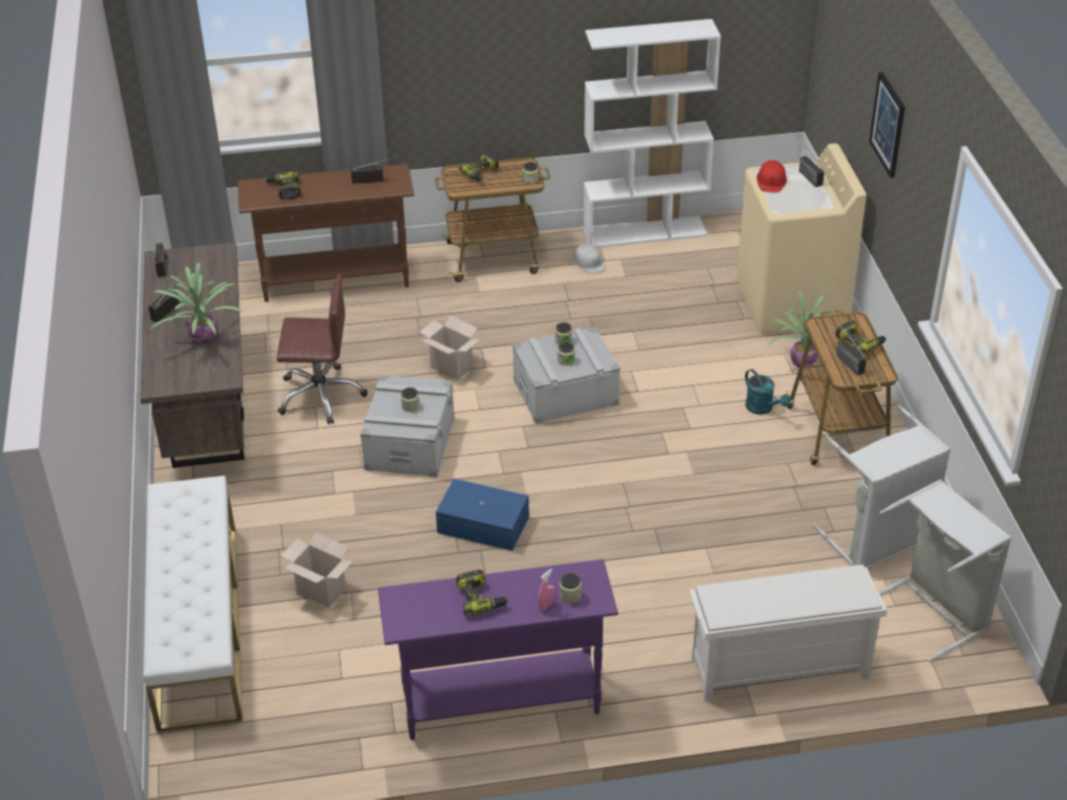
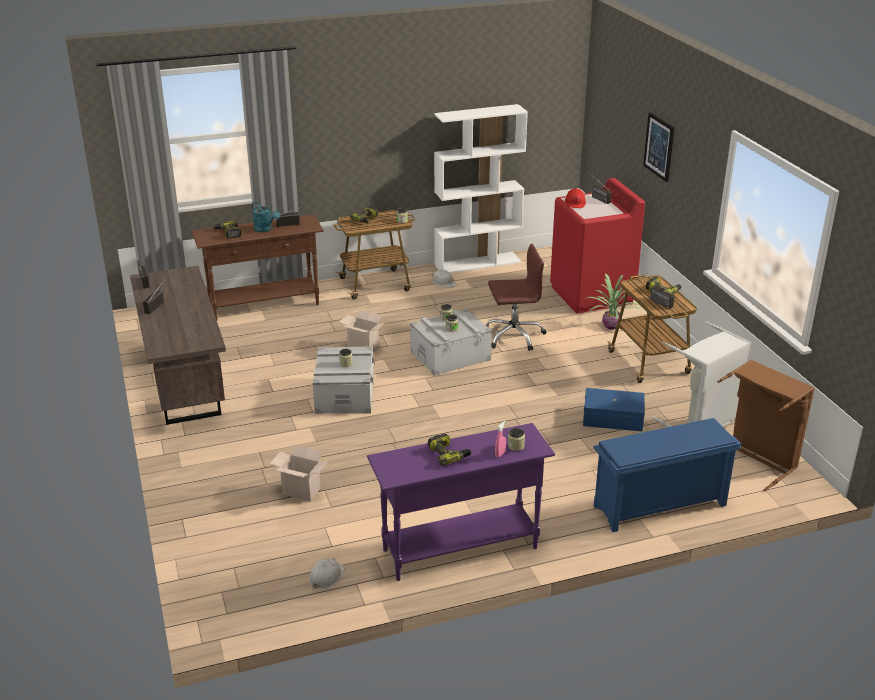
camera: 10 degrees left, 10 degrees down
white bench [143,476,243,732] -> none
potted plant [150,263,244,344] -> none
brown office chair [277,274,368,425] -> brown office chair moved to [486,244,547,351]
blue storage box [436,479,529,551] -> blue storage box moved to [583,388,645,431]
white shoe rack [689,565,887,701] -> blue shoe rack [594,418,741,532]
beige washing machine [737,143,867,335] -> red washing machine [550,178,645,313]
turquoise watering can [745,369,790,415] -> turquoise watering can moved to [252,202,280,233]
grey laundry basket [878,479,1012,662] -> brown laundry basket [717,359,815,491]
none -> white hard hat [309,558,345,590]

